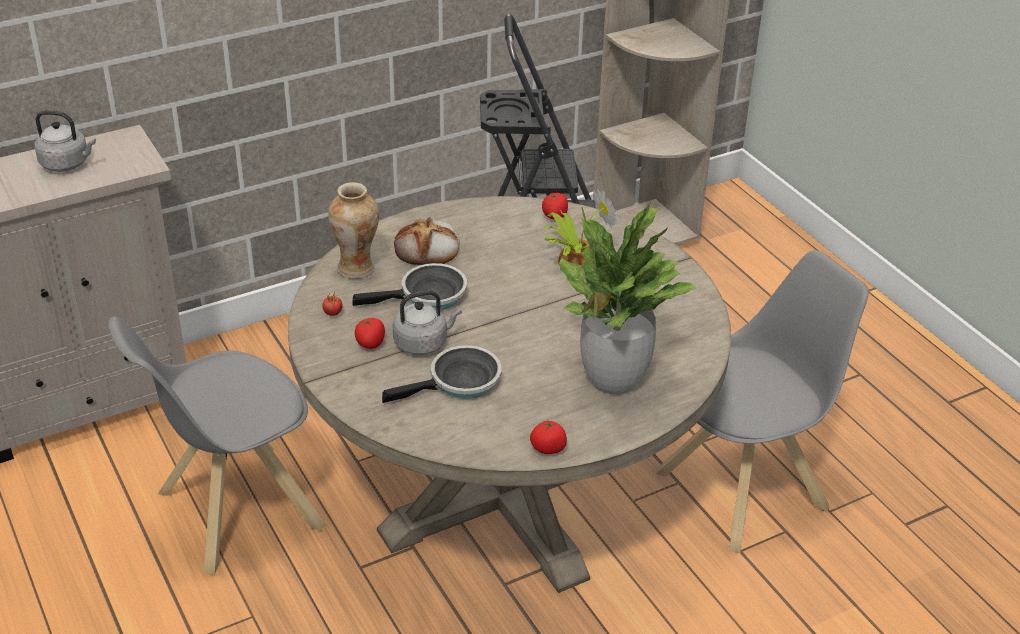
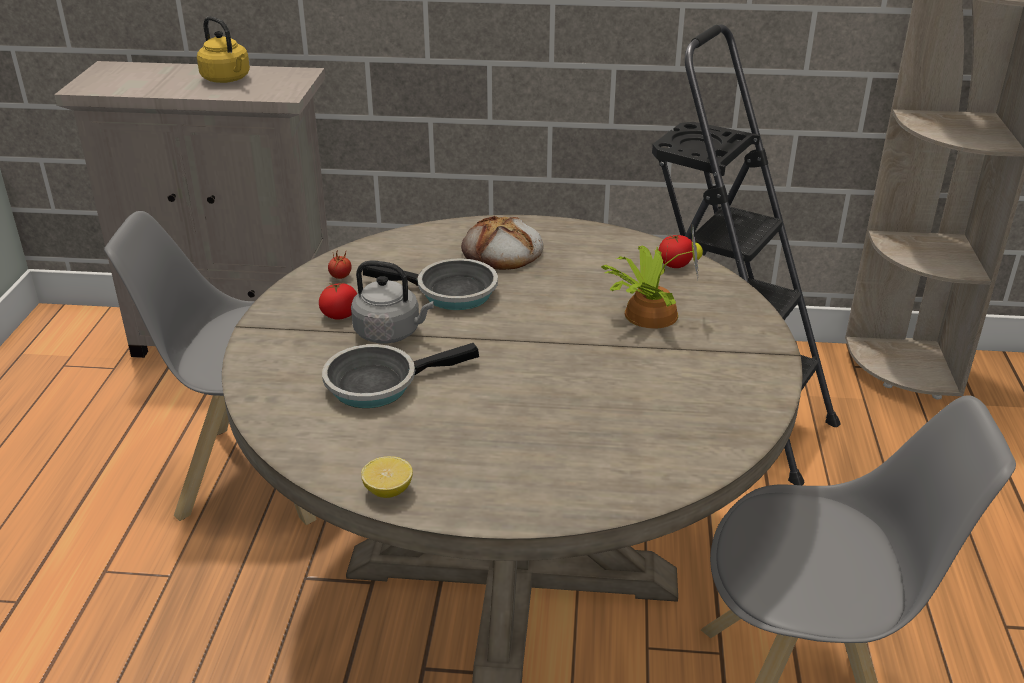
camera: 35 degrees right, 5 degrees down
grey kettle [34,110,96,172] -> yellow kettle [197,16,250,83]
vase [328,182,379,279] -> none
frying pan [382,345,502,403] -> frying pan turned 150 degrees clockwise [322,343,479,408]
tomato [530,419,567,454] -> lemon [361,456,413,498]
potted plant [560,202,696,395] -> none

